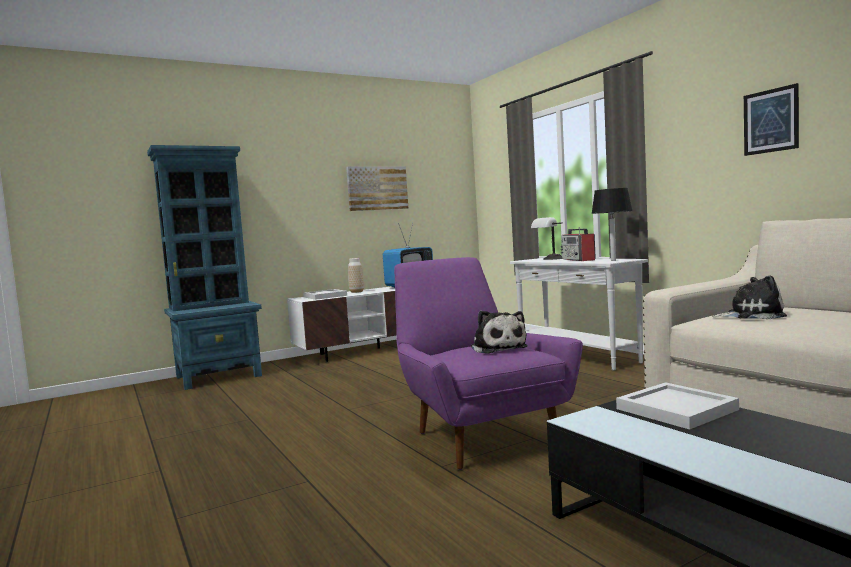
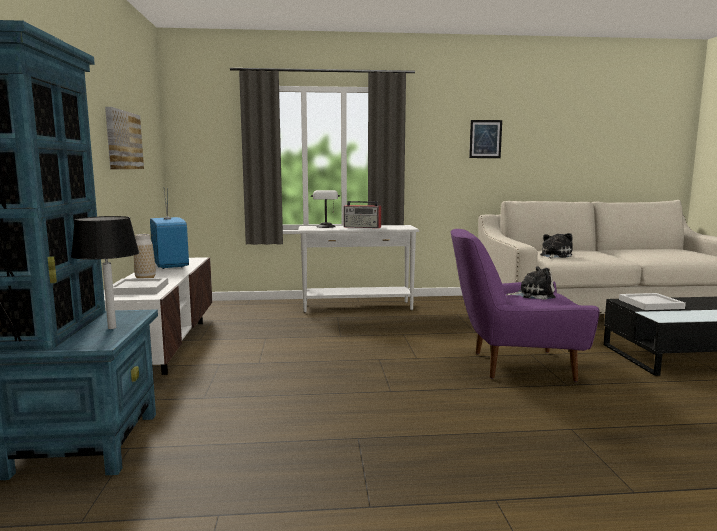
camera: 65 degrees left, 5 degrees up
black table lamp [591,188,633,261] -> black table lamp moved to [71,216,139,329]

